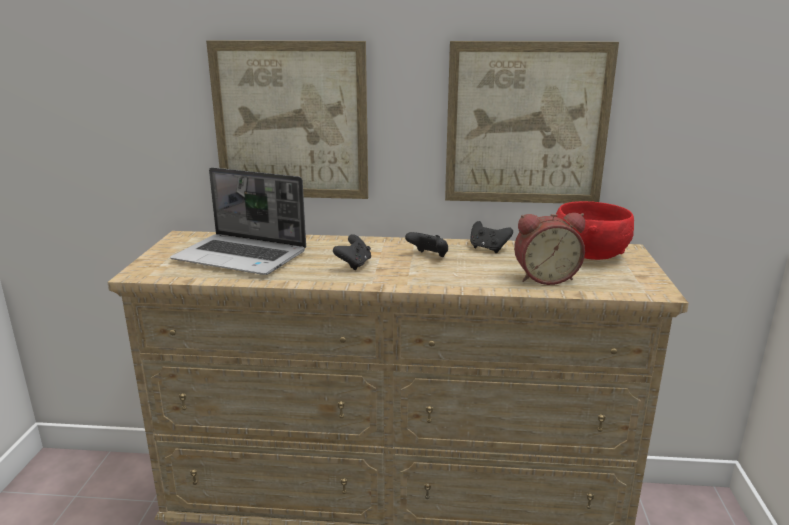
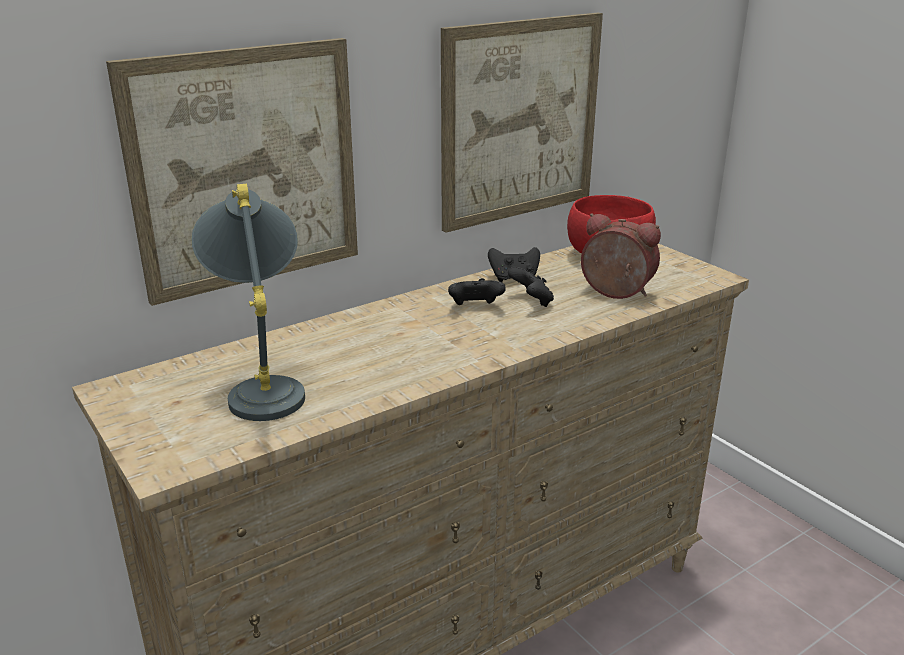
camera: 40 degrees left, 5 degrees up
laptop [170,167,306,275] -> grey table lamp [191,183,305,421]
black game controller [333,234,371,270] -> black game controller moved to [508,267,554,307]
alarm clock [514,213,585,285] -> alarm clock turned 105 degrees counterclockwise [581,213,661,299]

